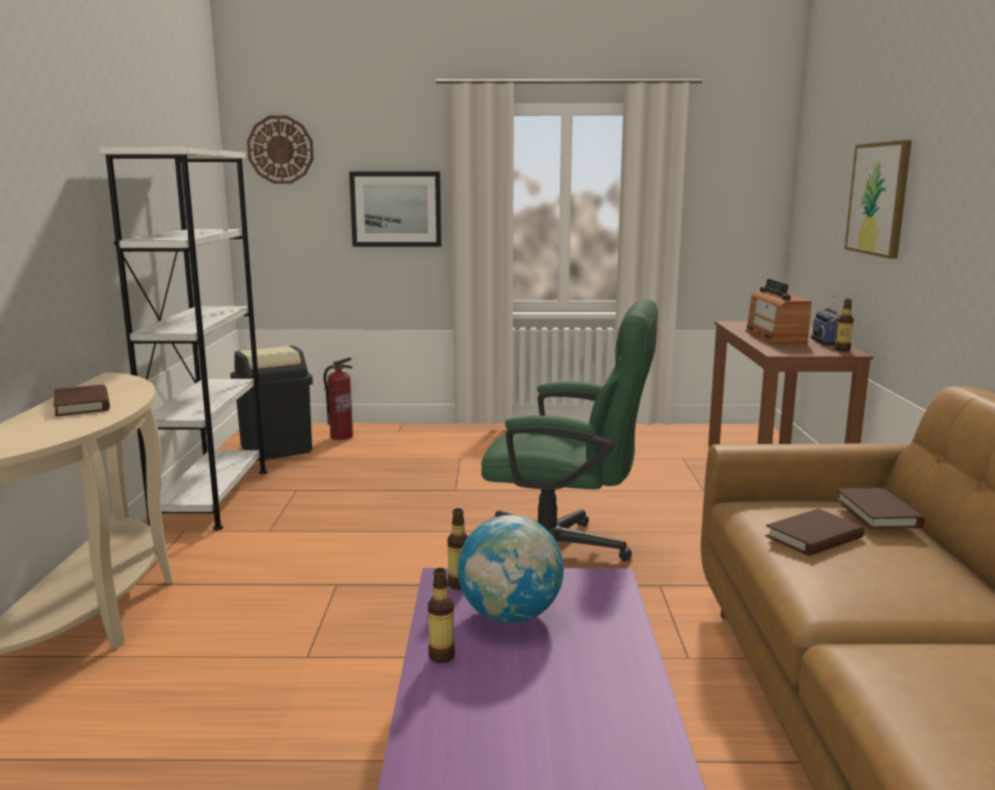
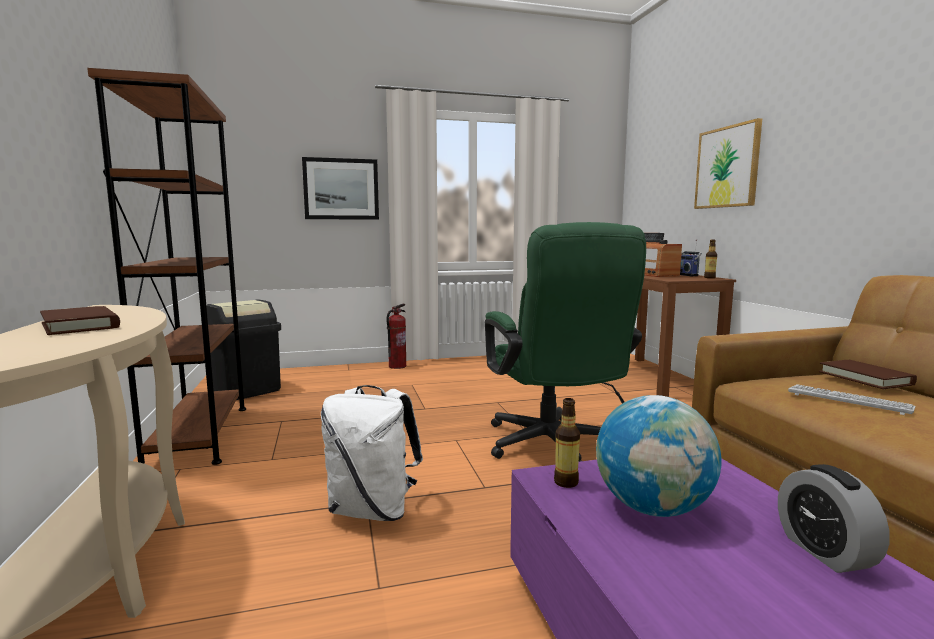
camera: 15 degrees left, 5 degrees down
white bookcase [99,146,267,530] -> brown bookcase [87,68,246,465]
wall clock [247,115,314,184] -> none
fire extinguisher [324,357,353,440] -> fire extinguisher moved to [386,304,406,369]
bottle [428,568,455,663] -> none
green office chair [481,298,658,561] -> green office chair turned 75 degrees clockwise [485,222,646,462]
brown book [765,509,864,556] -> keyboard [788,384,915,415]
none -> white backpack [321,385,423,521]
none -> alarm clock [778,464,890,573]

